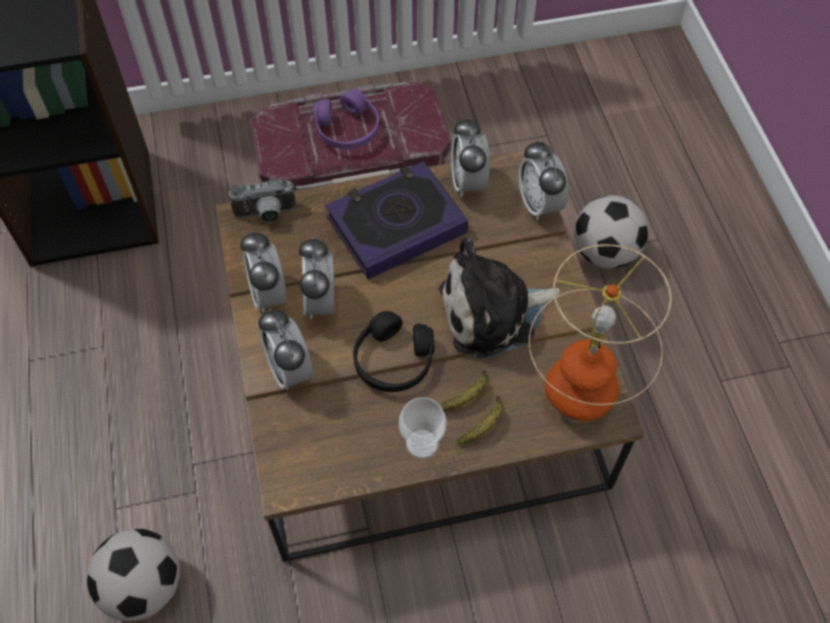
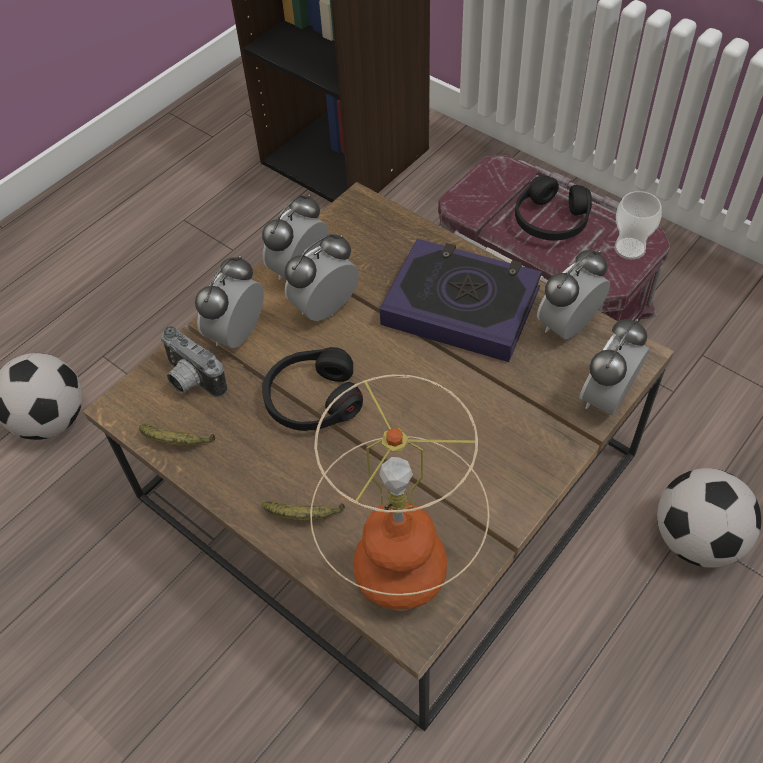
camera: 55 degrees right, 5 degrees down
camera [229,179,296,223] -> camera moved to [161,326,227,397]
purple headphones [313,89,379,149] -> black headphones [515,176,592,241]
cup [399,397,446,459] -> cup moved to [614,191,662,260]
plush toy [439,237,560,358] -> none
banana [440,369,487,412] -> banana moved to [139,424,216,446]

